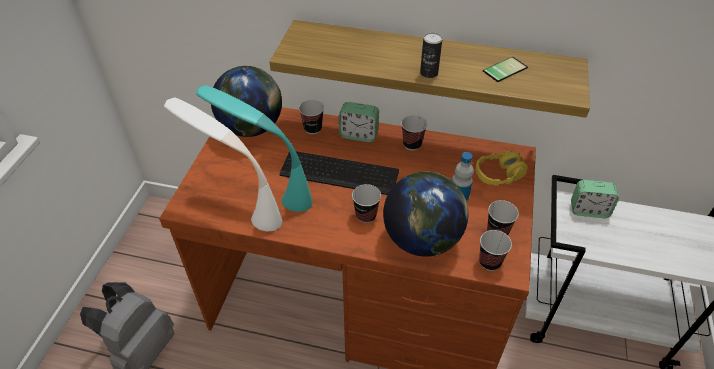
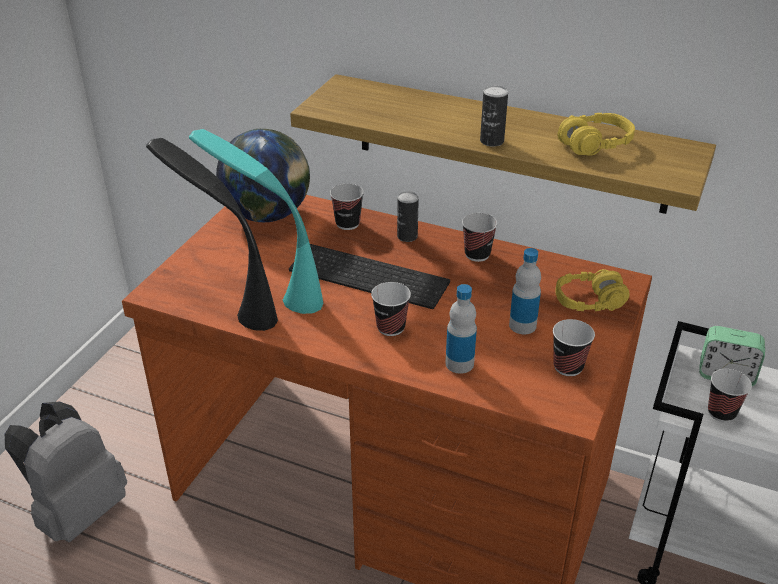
camera: 10 degrees right, 10 degrees down
white table lamp [164,97,282,232] -> black table lamp [146,138,278,331]
alarm clock [339,102,379,142] -> can [397,191,419,242]
globe [383,171,468,257] -> bottle [445,284,477,374]
cup [479,230,512,271] -> cup moved to [708,369,752,422]
phone [483,57,528,82] -> yellow headphones [557,113,635,156]

